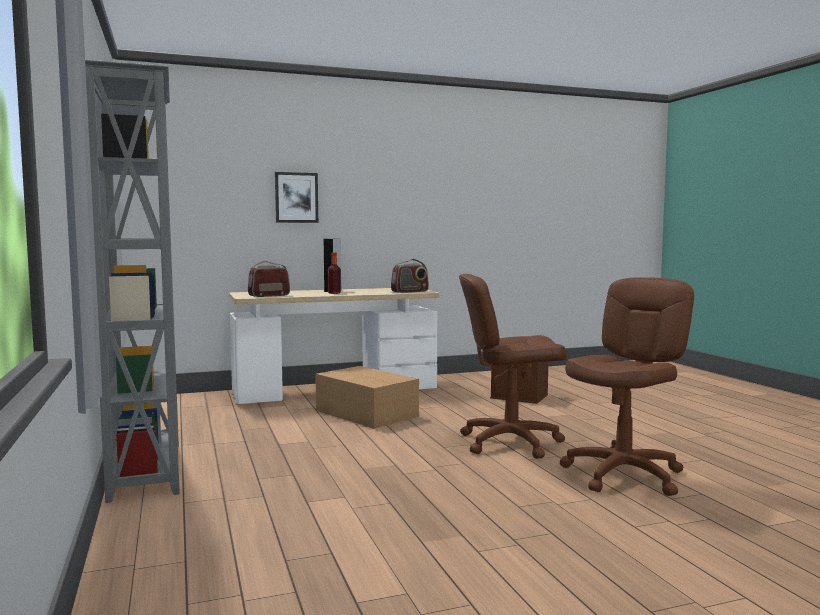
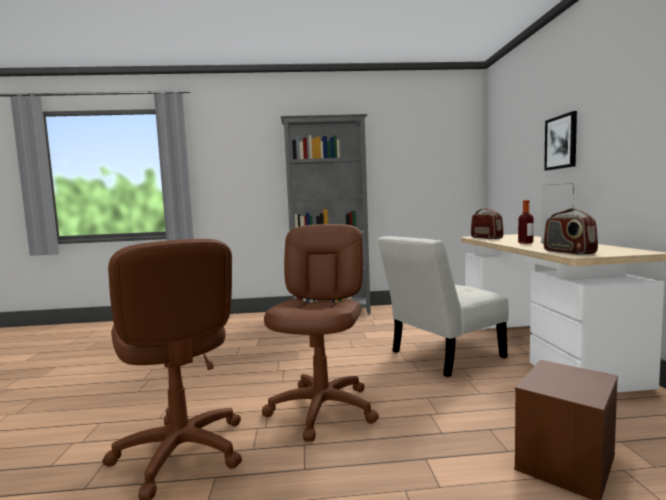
camera: 105 degrees right, 0 degrees up
cardboard box [315,366,419,429] -> white chair [378,236,509,377]

